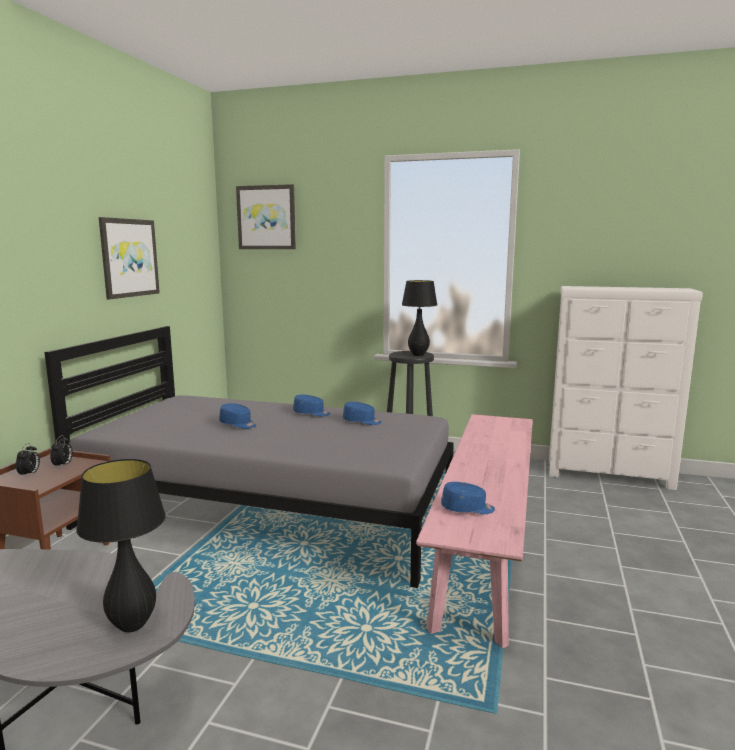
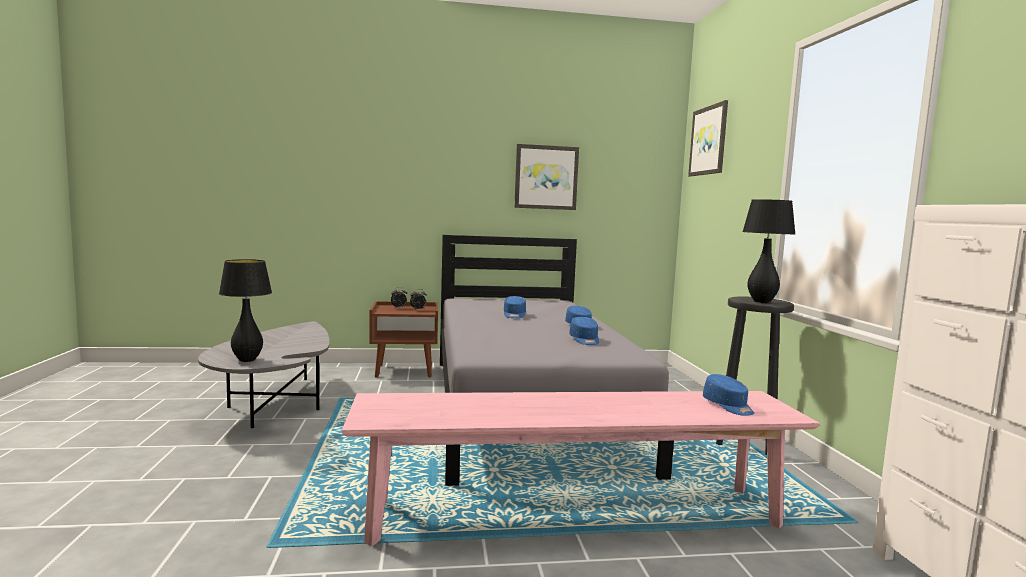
camera: 65 degrees right, 5 degrees down
blue cap [441,482,495,514] -> blue cap moved to [703,374,754,416]

